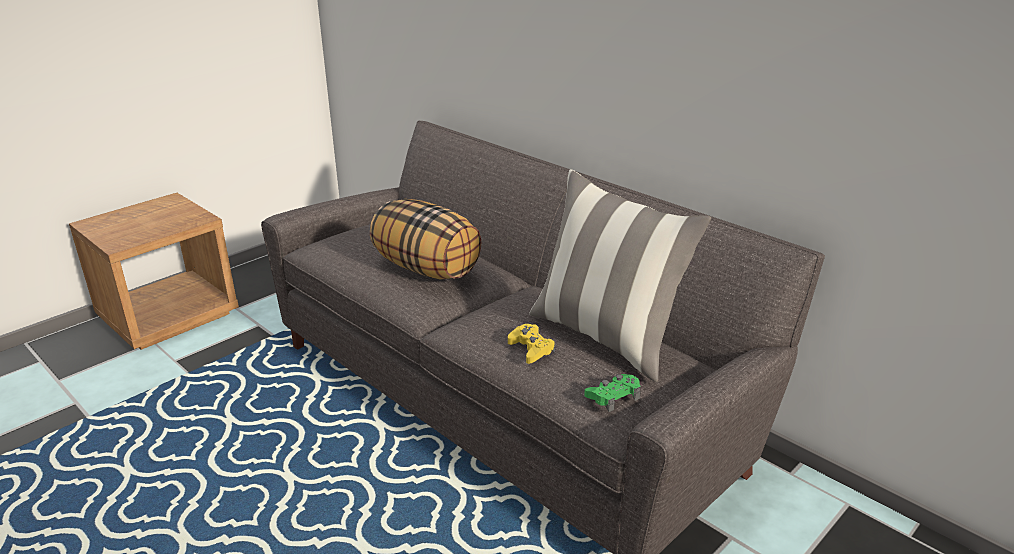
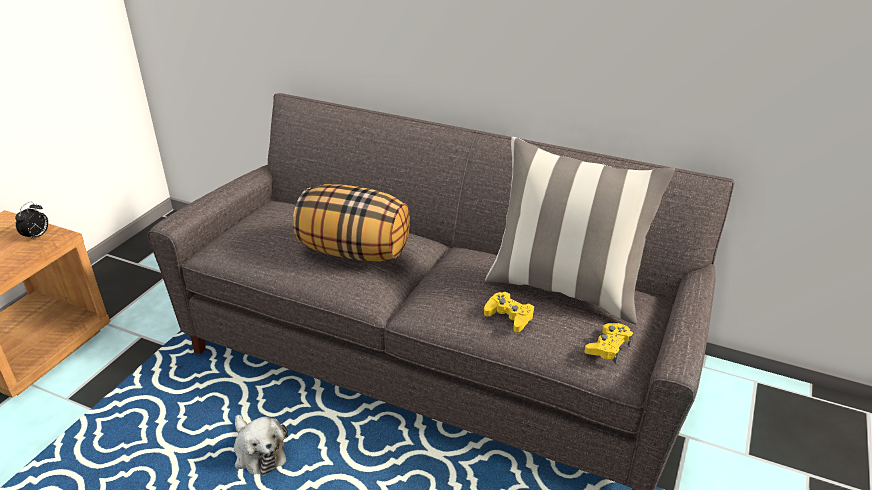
camera: 20 degrees left, 5 degrees up
green game controller [584,374,641,412] -> yellow game controller [585,323,633,364]
none -> alarm clock [15,202,48,241]
none -> plush toy [234,415,288,476]

